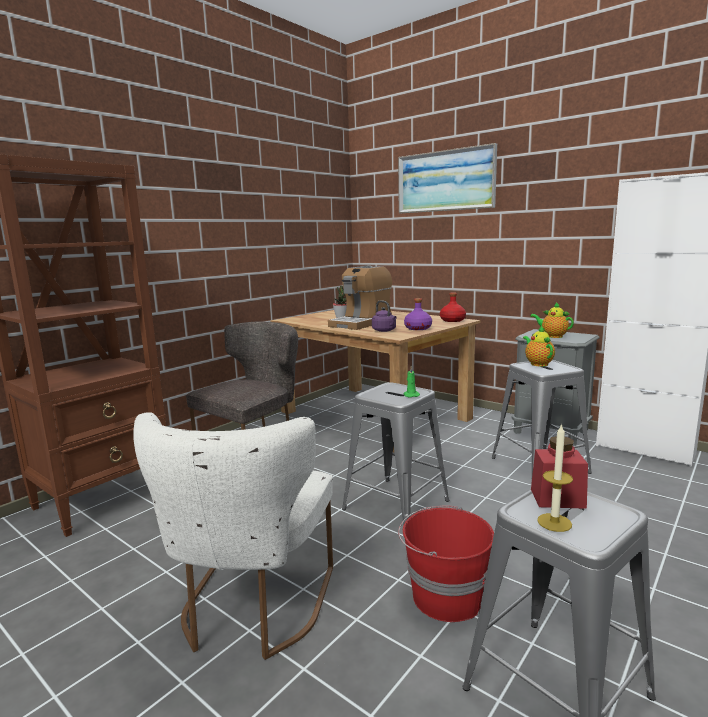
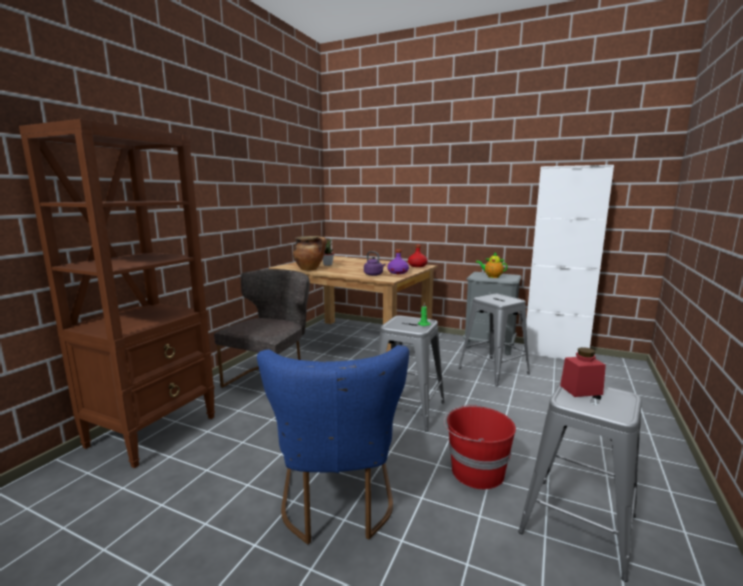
camera: 15 degrees left, 0 degrees up
white chair [133,412,333,660] -> blue chair [257,345,409,544]
coffee machine [328,265,392,330] -> none
picture [398,143,497,213] -> none
teapot [523,326,555,367] -> none
candle [537,423,573,532] -> none
none -> cooking pot [293,236,326,271]

